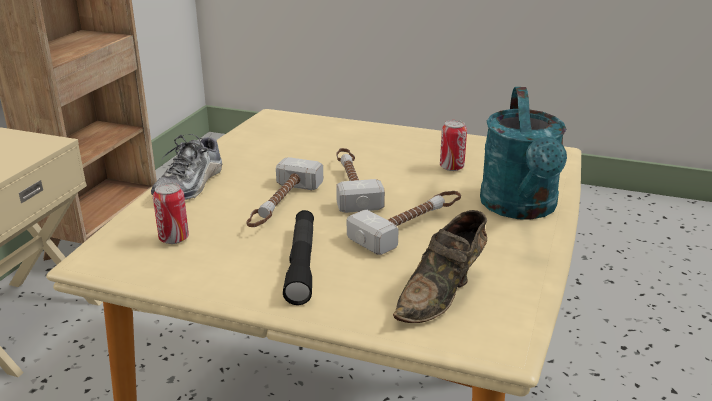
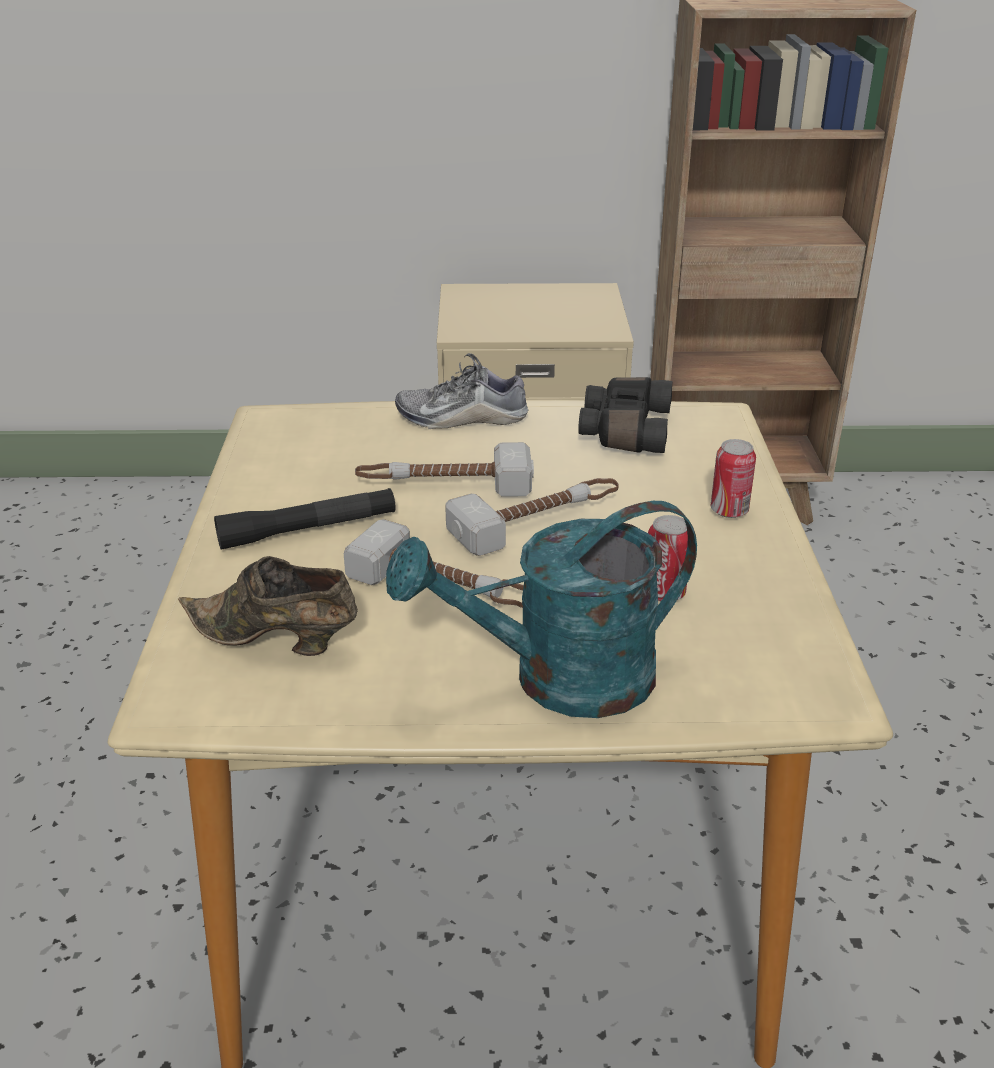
camera: 70 degrees right, 5 degrees up
can [153,183,189,244] -> can moved to [711,439,756,518]
none -> black binoculars [578,377,673,453]

